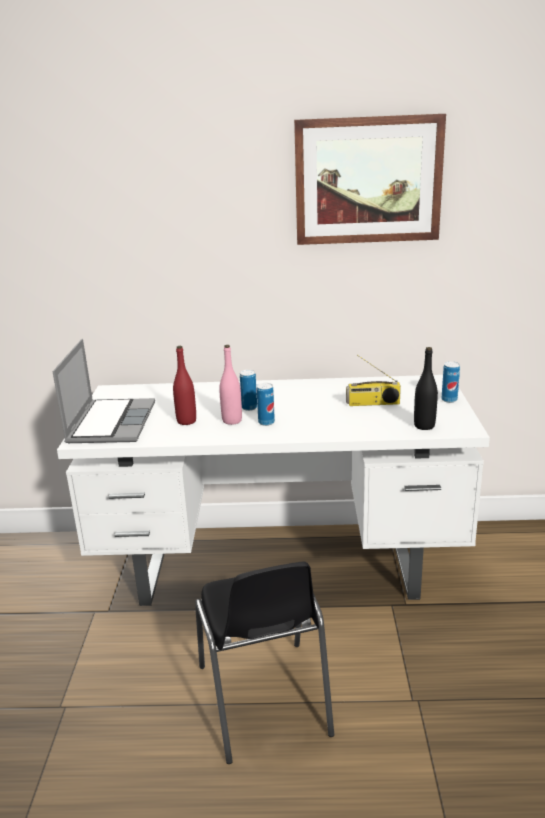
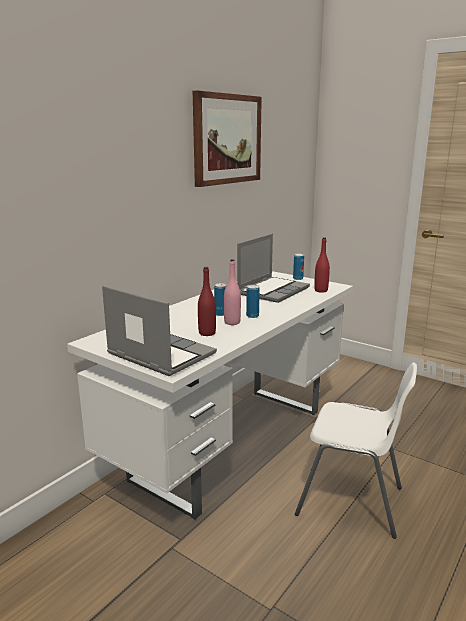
camera: 55 degrees left, 5 degrees down
black chair [195,561,334,764] -> white chair [295,362,417,539]
radio [346,355,401,406] -> laptop [237,234,310,303]
black bottle [414,347,438,430] -> red bottle [314,237,330,293]

